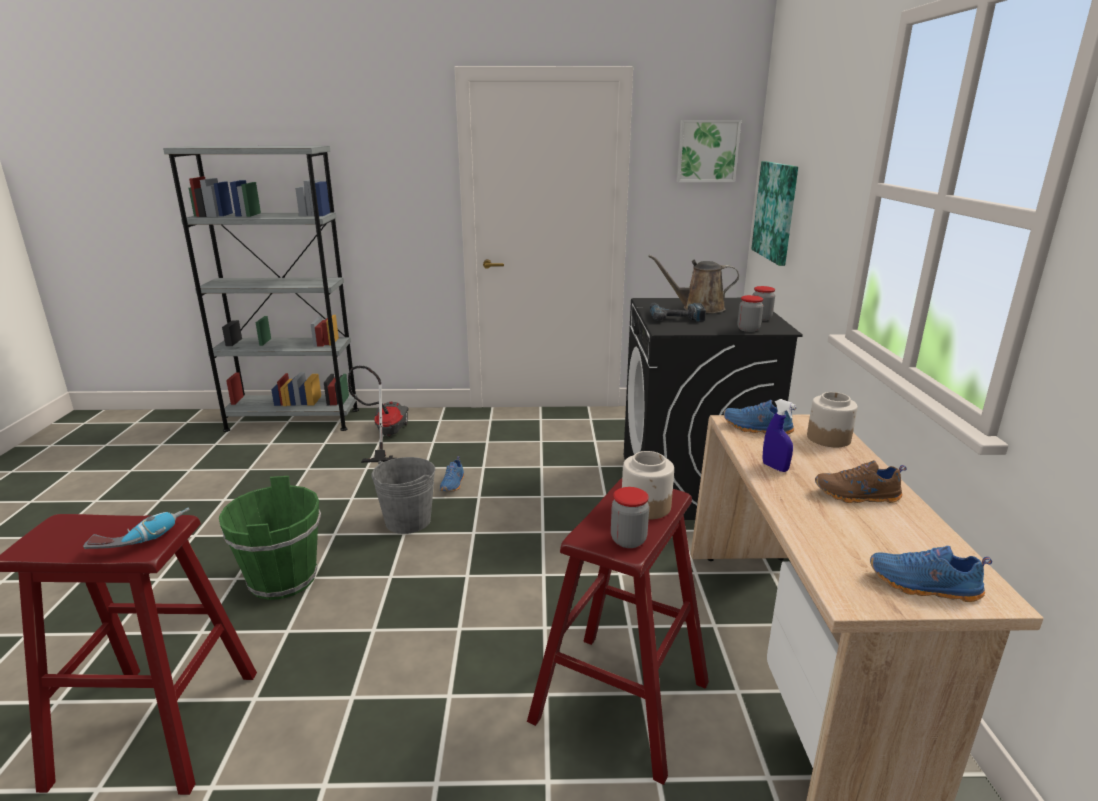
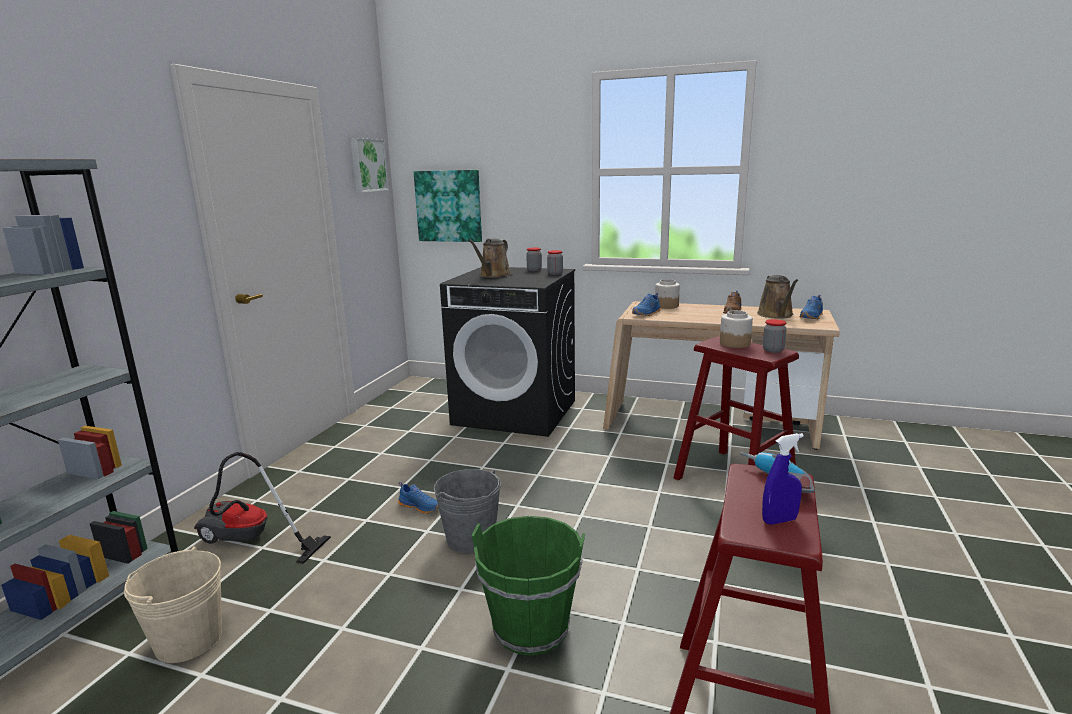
camera: 70 degrees left, 5 degrees down
power drill [650,302,706,322] -> none
blue spray bottle [763,399,796,472] -> blue spray bottle moved to [762,433,804,525]
none -> beige bucket [124,546,222,663]
none -> brown watering can [757,275,798,319]

